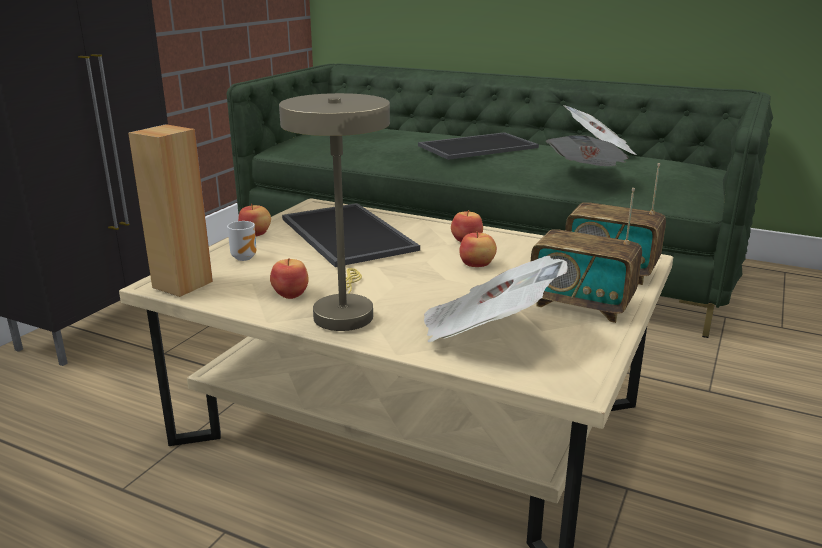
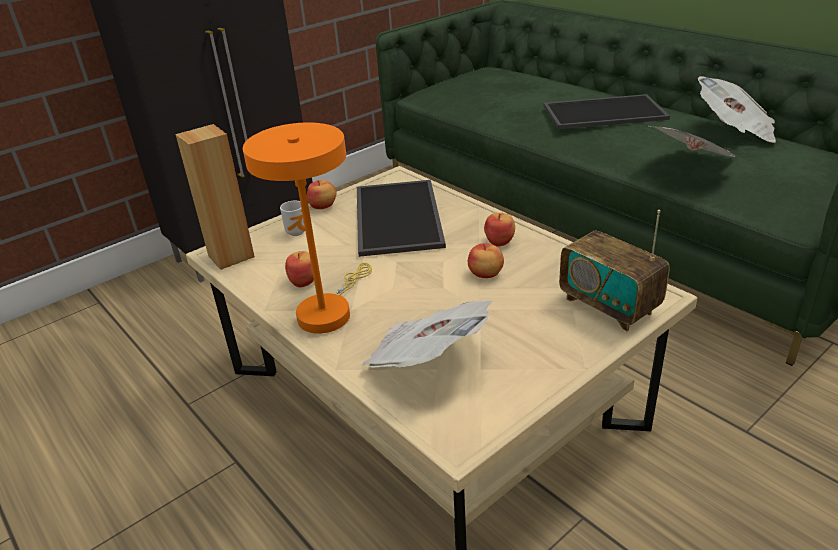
camera: 25 degrees right, 10 degrees up
beige table lamp [279,93,390,331] -> orange table lamp [243,122,372,334]
radio [531,188,642,323] -> none

